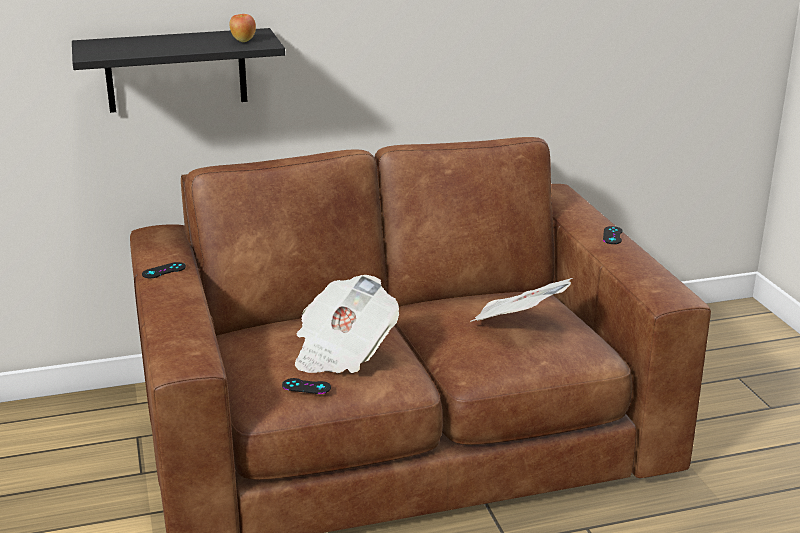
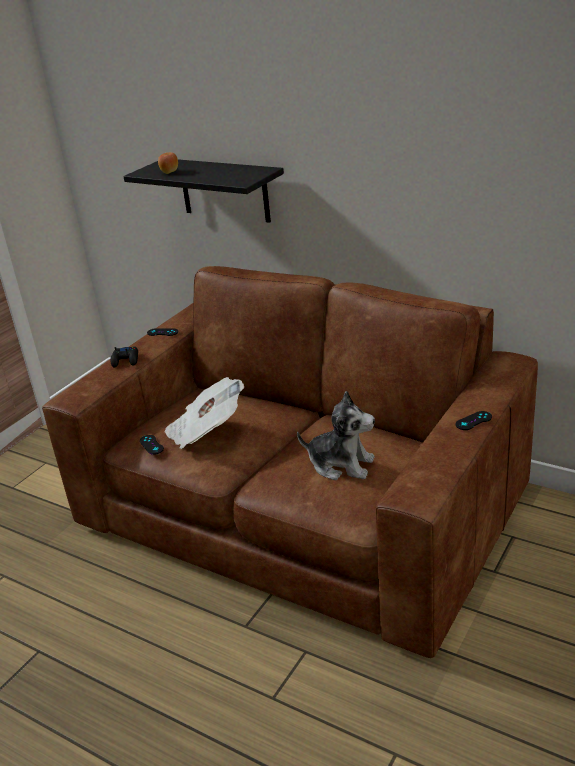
camera: 50 degrees right, 5 degrees up
apple [229,14,256,42] -> apple moved to [158,152,178,174]
newspaper [470,278,572,322] -> plush toy [297,391,375,480]
none -> black game controller [111,347,138,368]

